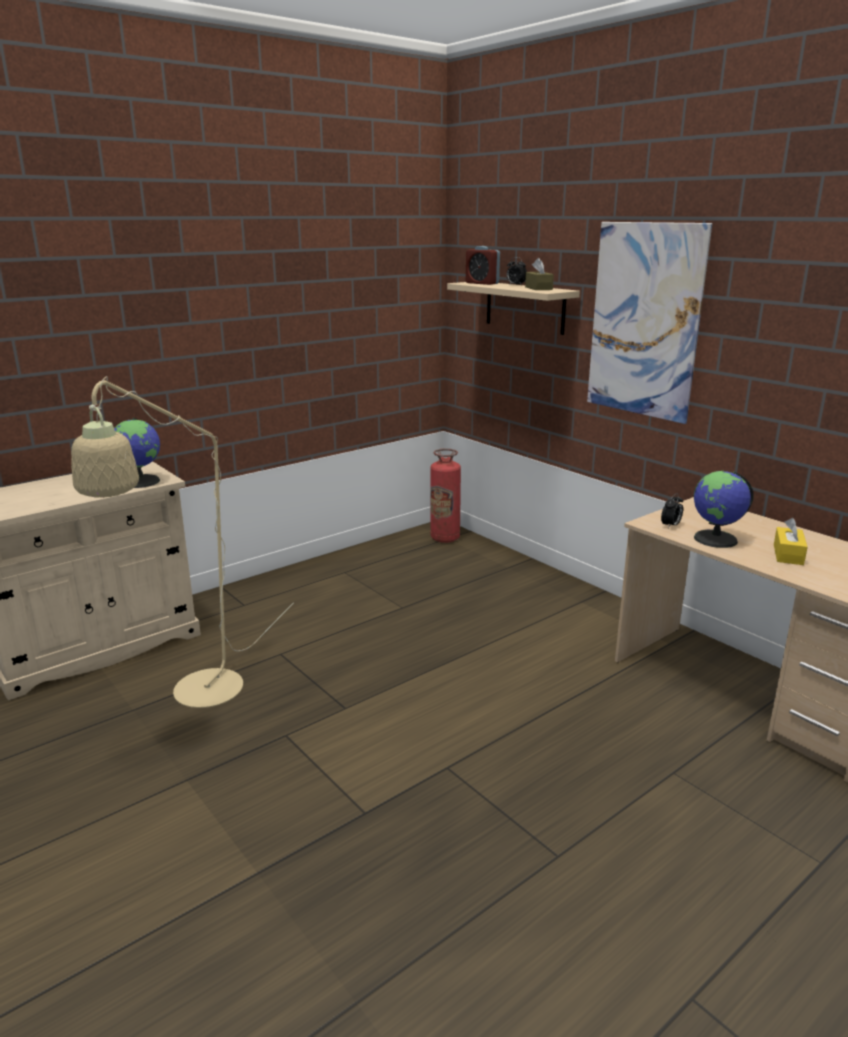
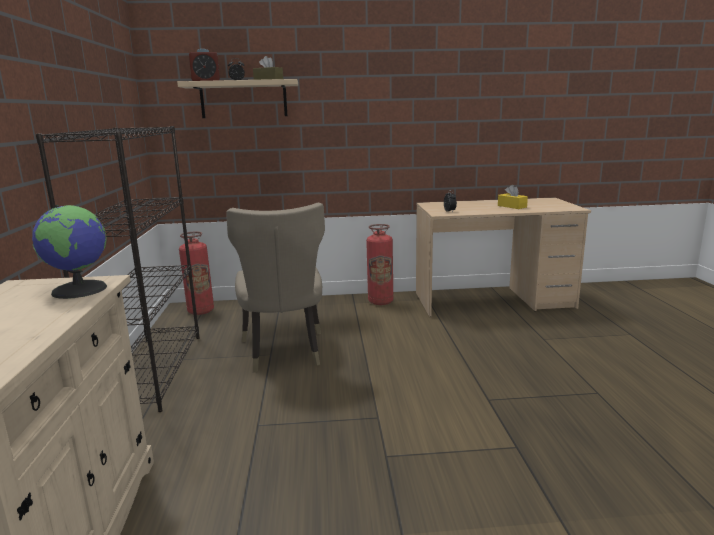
camera: 55 degrees left, 5 degrees down
beige floor lamp [71,376,293,708] -> none
picture [587,222,712,424] -> none
globe [693,471,754,548] -> none
none -> black bookcase [36,126,199,412]
none -> beige chair [226,203,325,373]
none -> fire extinguisher [366,224,393,305]

